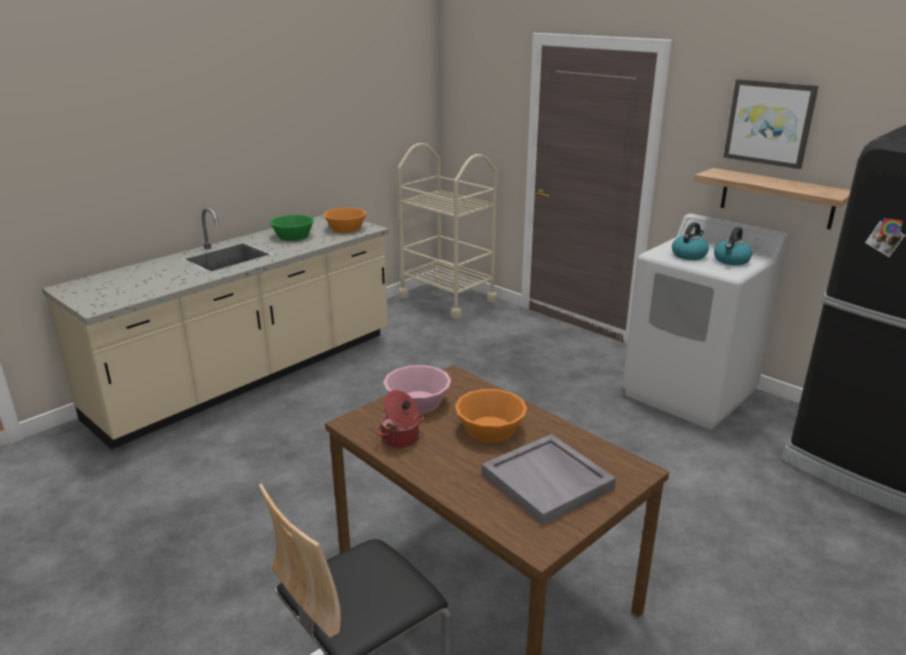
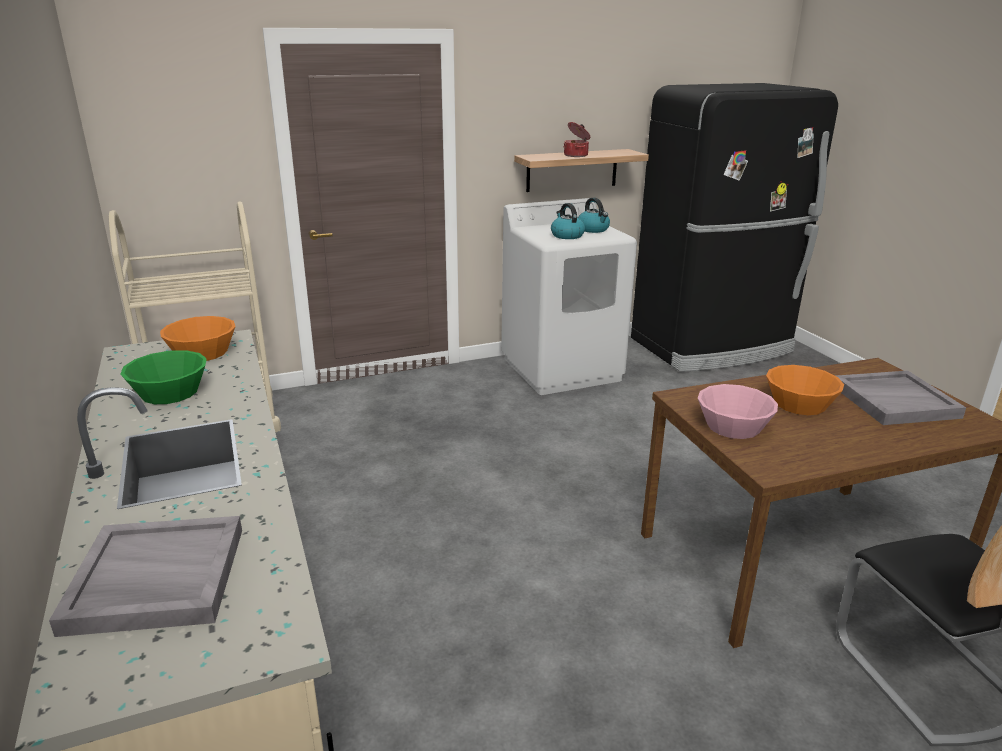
camera: 65 degrees left, 0 degrees up
cooking pot [376,390,424,448] -> cooking pot moved to [564,122,591,157]
picture [724,79,818,169] -> none
none -> grey tray [49,516,242,637]

